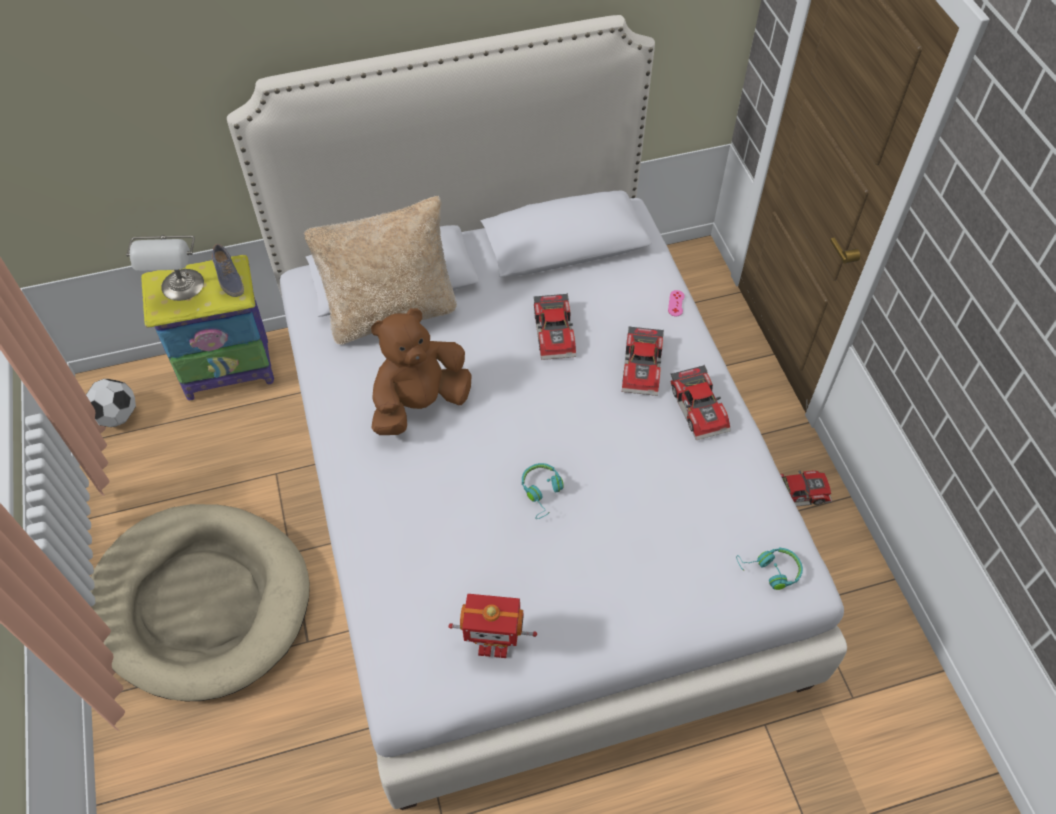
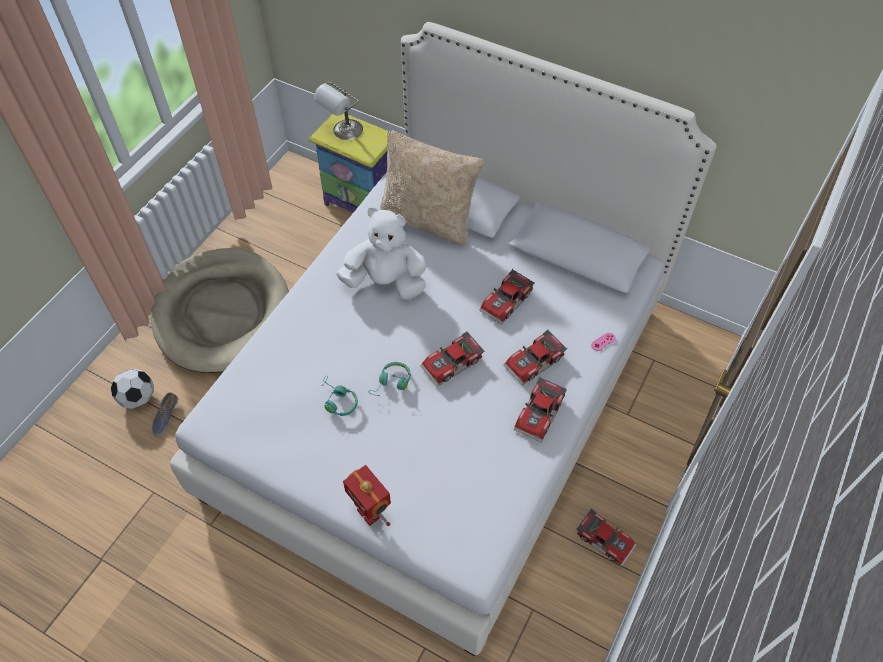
camera: 45 degrees right, 0 degrees up
football [86,379,136,427] -> football moved to [111,369,154,409]
shoe [212,244,244,297] -> shoe moved to [152,392,178,437]
brown plush toy [371,308,472,435] -> white plush toy [336,207,427,300]
toy robot [448,594,537,658] -> toy robot moved to [343,465,391,526]
turquoise headphones [736,548,803,590] -> turquoise headphones moved to [321,376,358,416]
none -> toy car [420,331,484,386]

